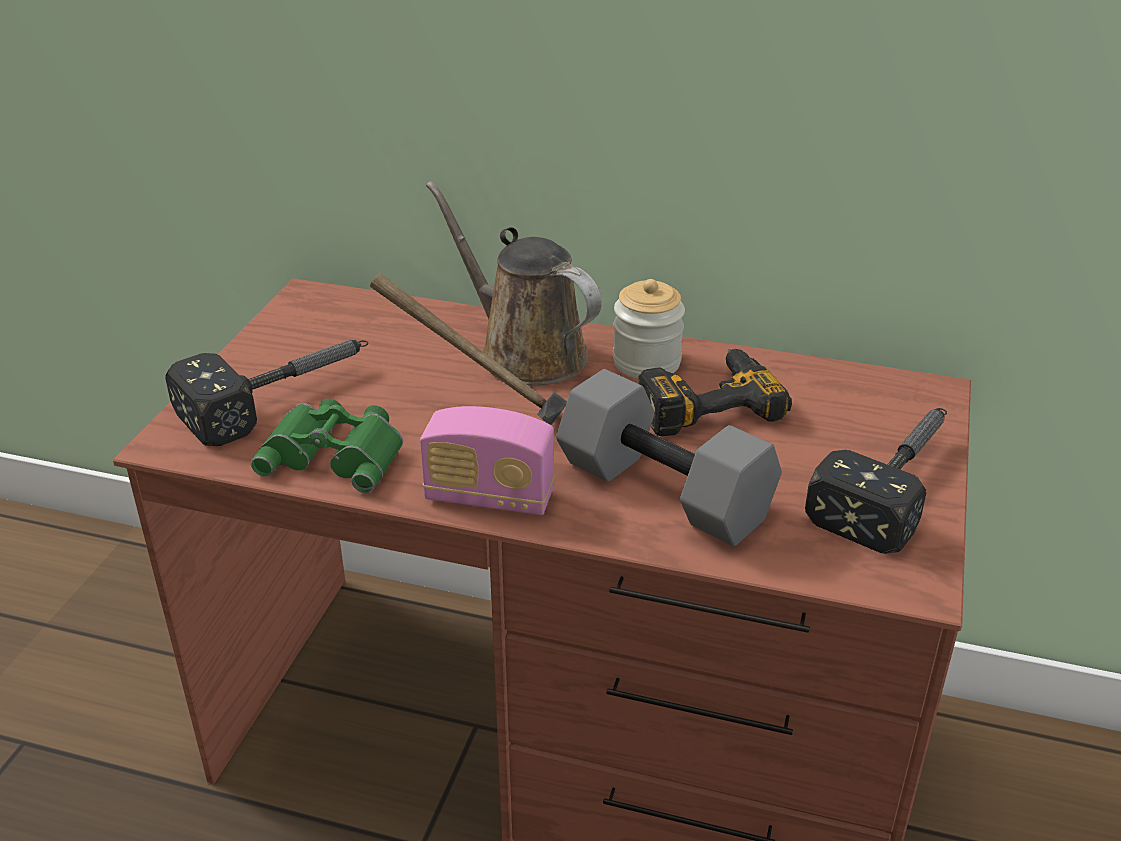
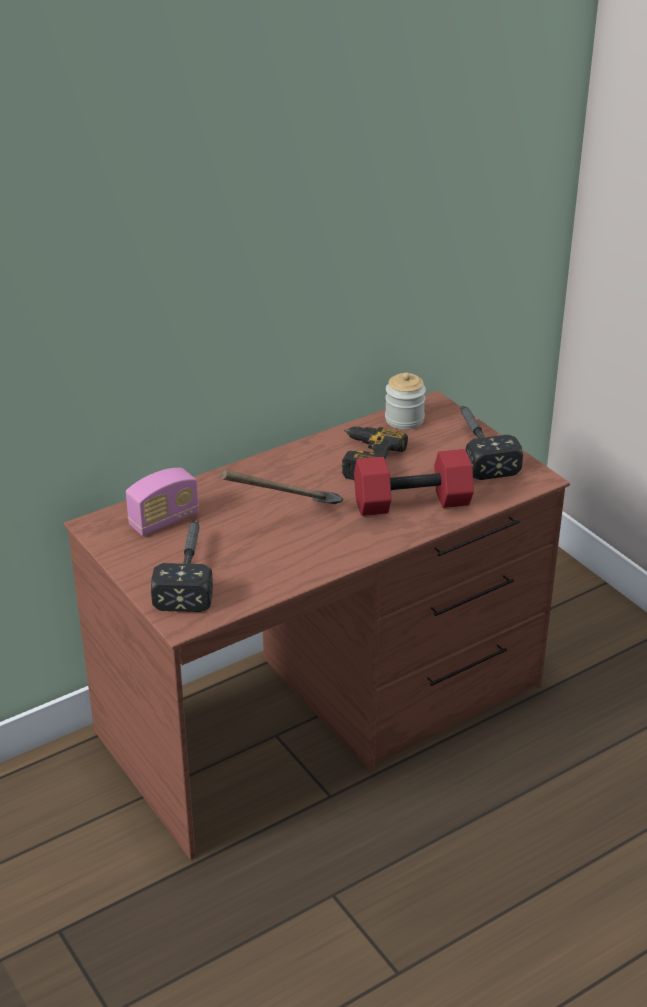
camera: 50 degrees left, 0 degrees up
green binoculars [251,398,403,493] -> none
radio [420,406,555,515] -> radio moved to [126,468,199,536]
brown watering can [426,181,602,385] -> none
grey dumbbell [556,369,782,546] -> red dumbbell [354,449,474,516]
jar [613,279,685,378] -> jar moved to [385,372,426,429]

